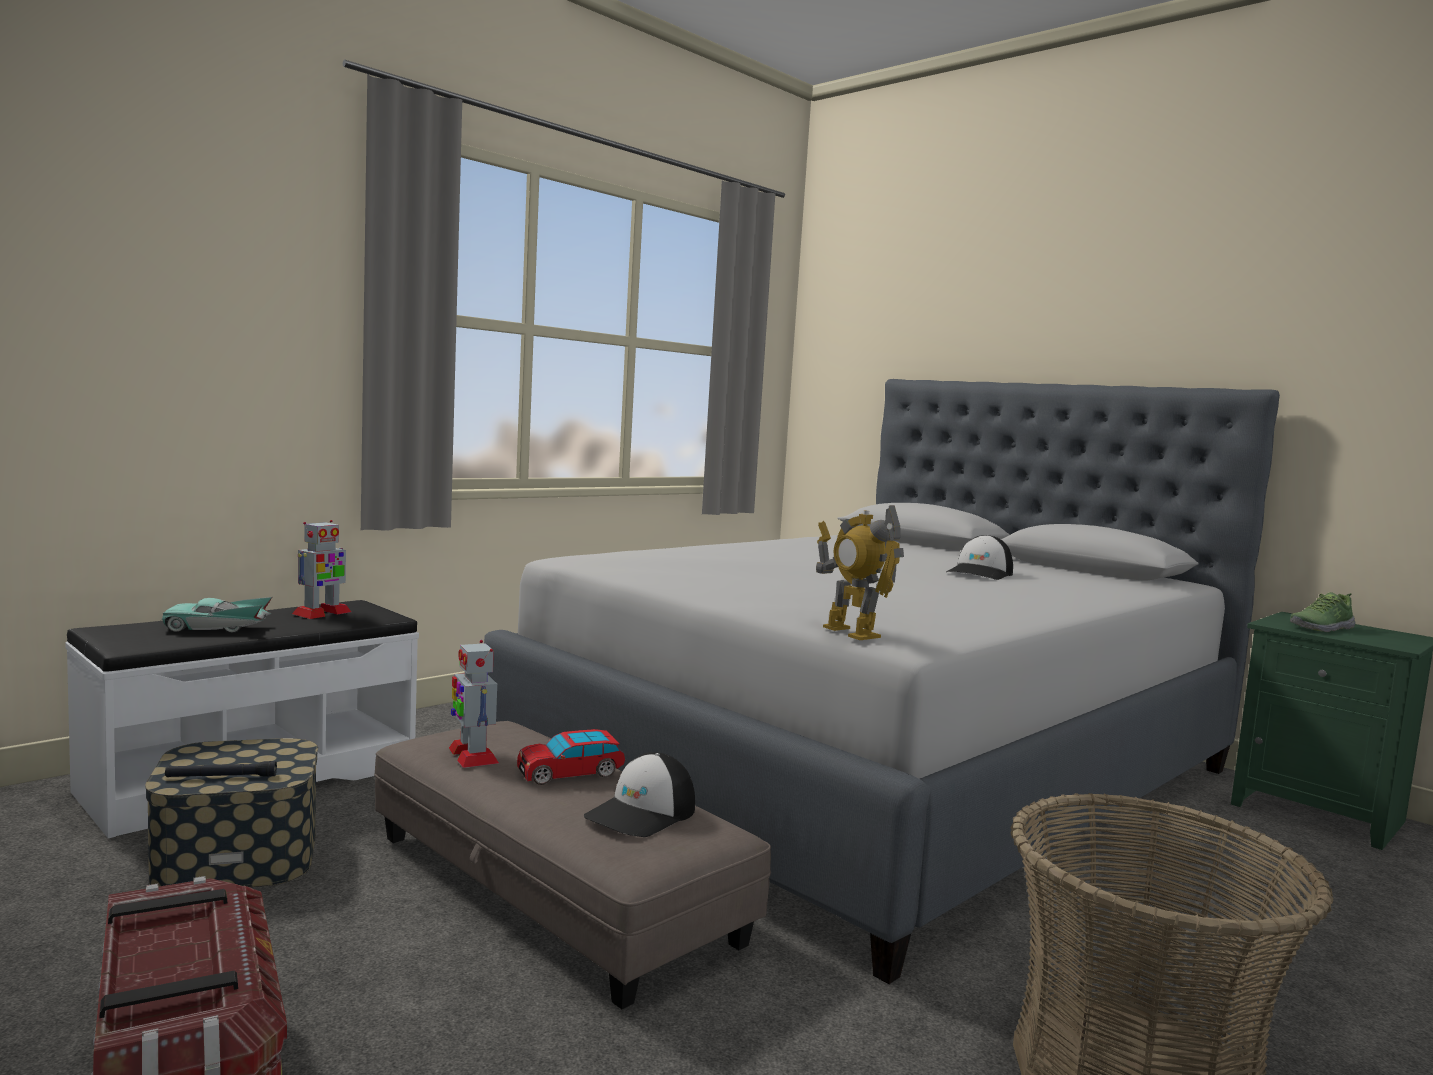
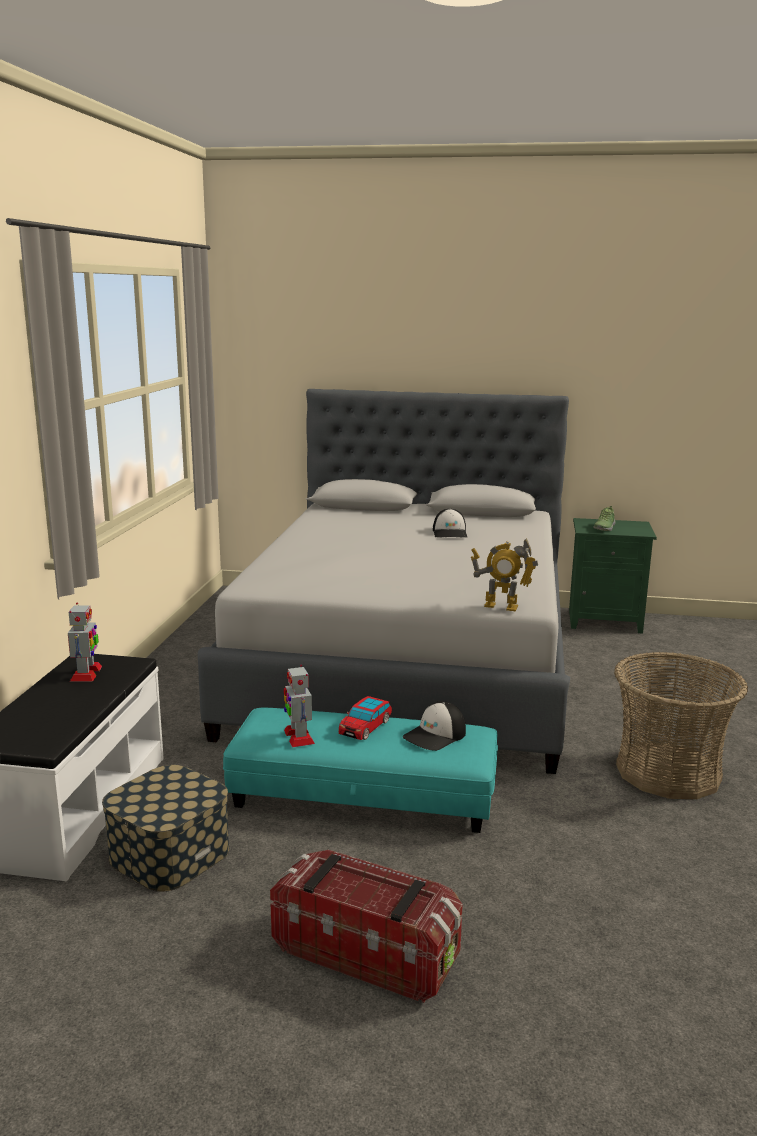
camera: 35 degrees left, 10 degrees up
turquoise toy car [162,597,272,633] -> none
black flashlight [165,761,277,777] -> none
grey ottoman [374,721,771,1009] -> turquoise ottoman [223,708,498,833]
toy robot [449,640,499,768] -> toy robot turned 45 degrees clockwise [284,665,315,747]
cap [584,752,695,837] -> cap turned 45 degrees clockwise [403,701,466,751]

